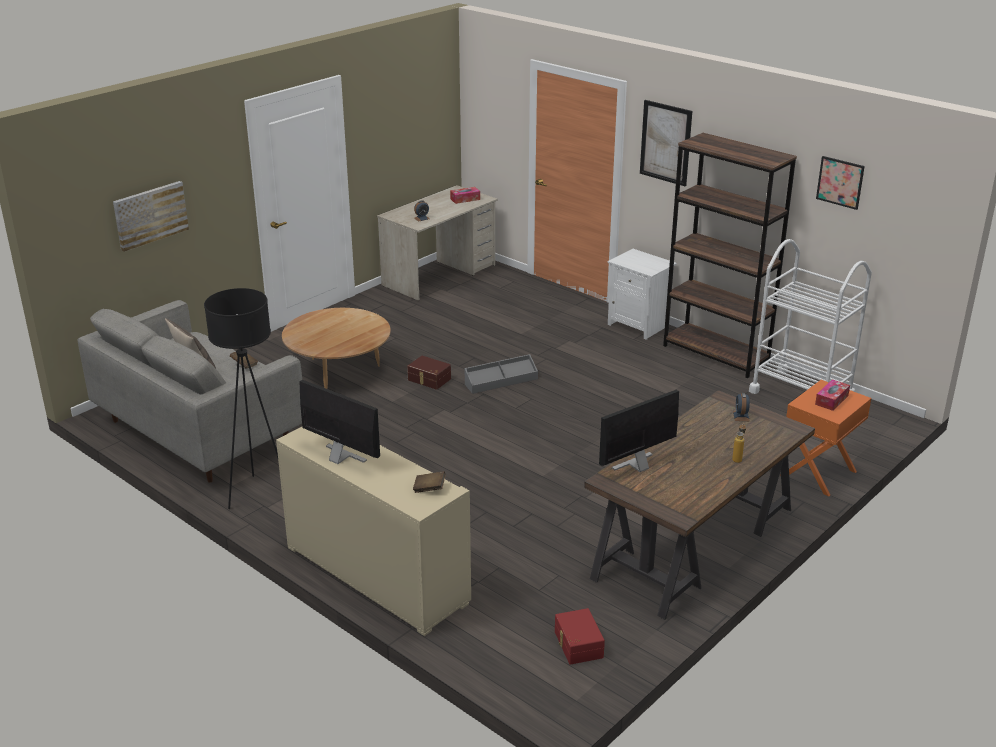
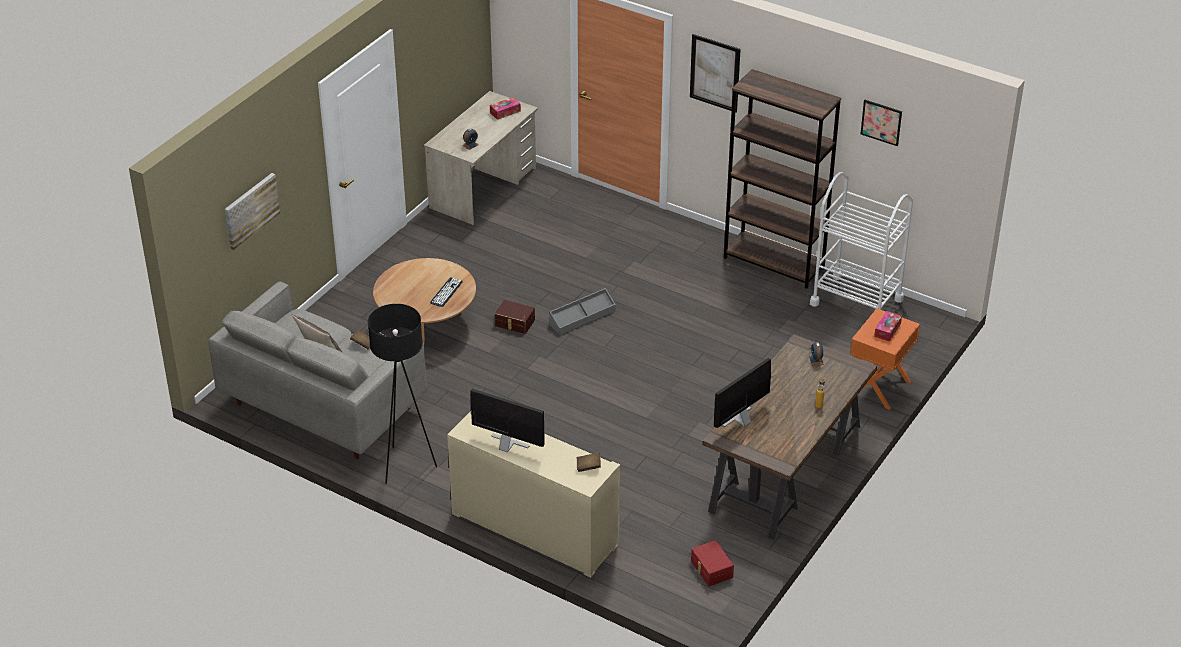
camera: 10 degrees left, 10 degrees up
white nightstand [608,249,677,340] -> none
none -> keyboard [430,277,463,307]

